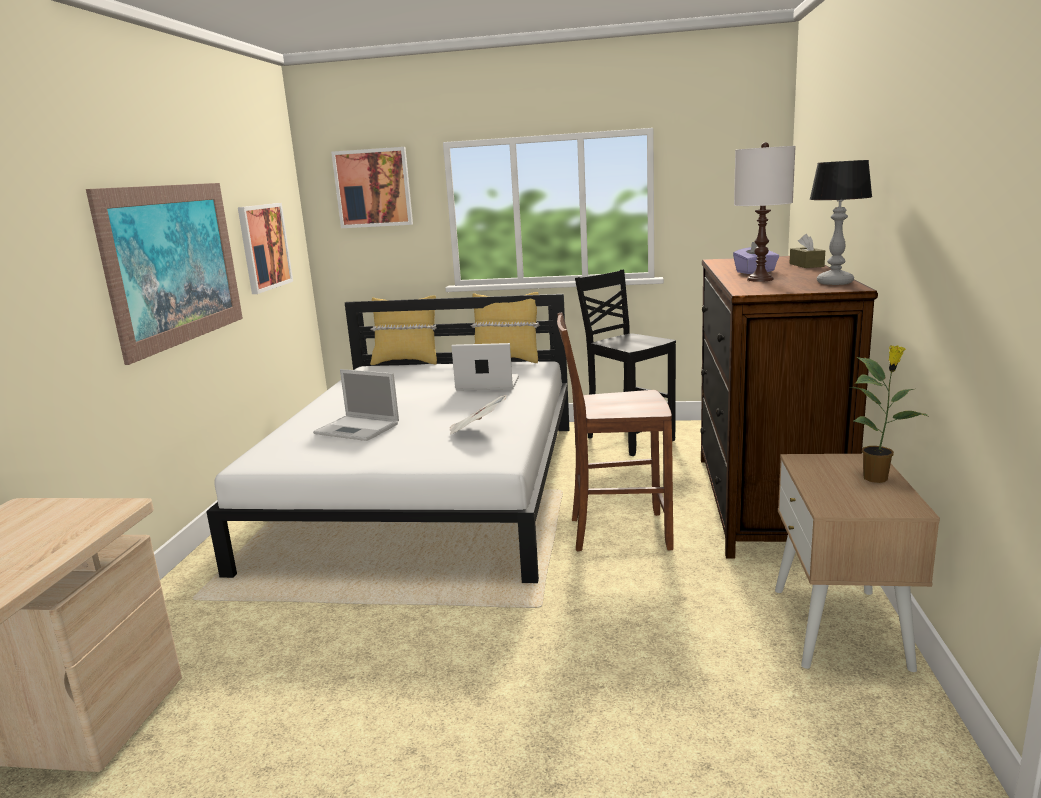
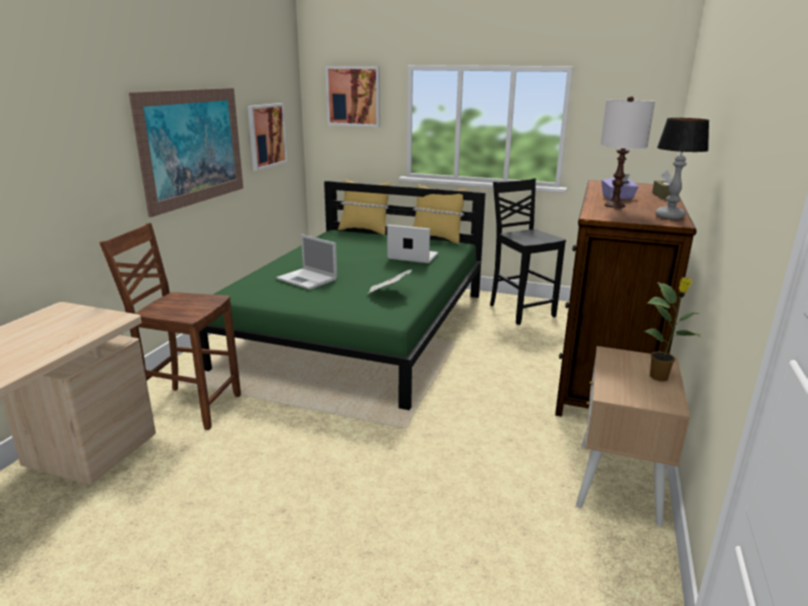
camera: 10 degrees right, 5 degrees up
white bed [206,294,570,583] -> green bed [199,181,486,410]
brown chair [557,313,673,552] -> brown chair moved to [99,223,241,430]

